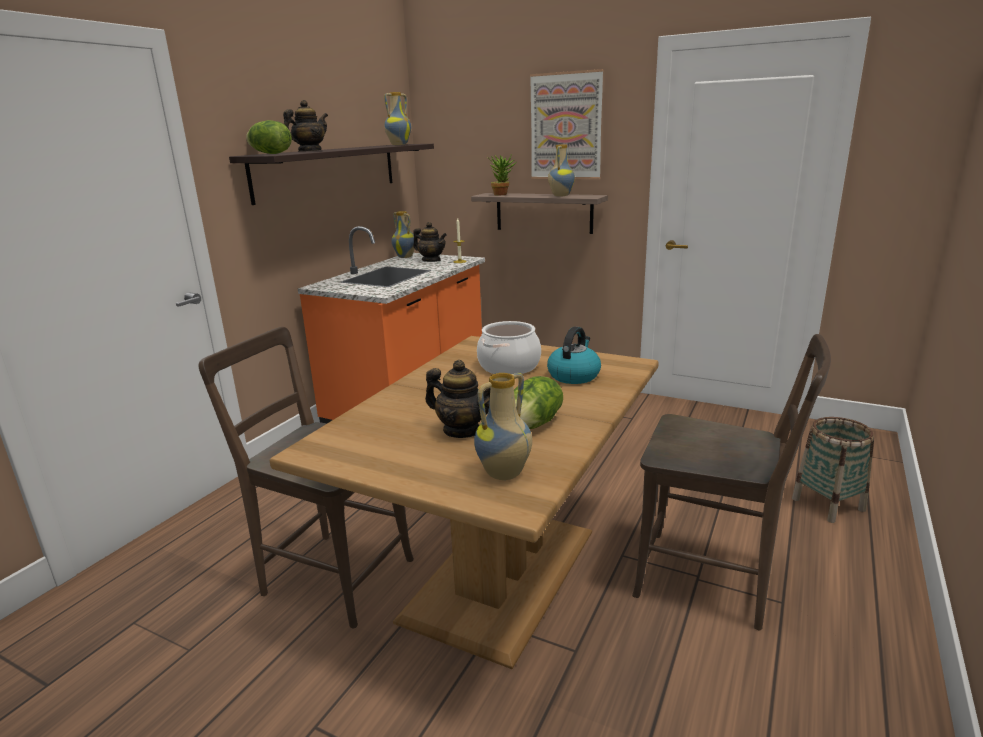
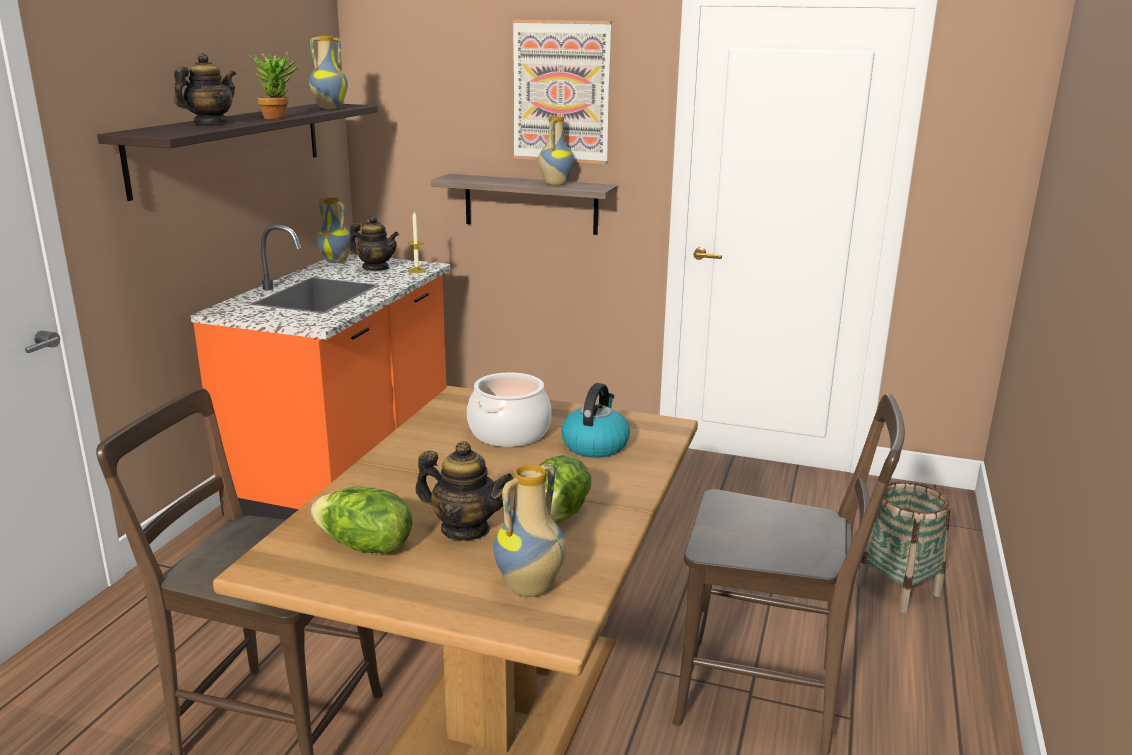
camera: 10 degrees left, 0 degrees up
lettuce [246,120,292,154] -> lettuce moved to [311,486,412,553]
potted plant [487,155,516,195] -> potted plant moved to [249,52,300,119]

